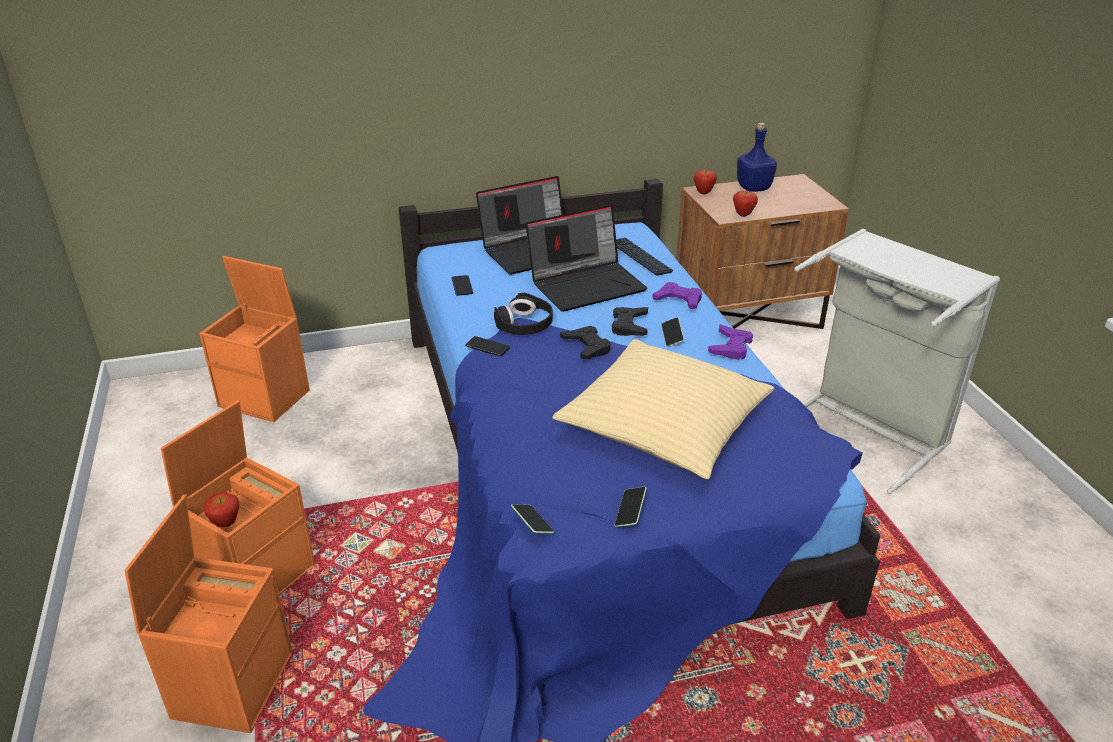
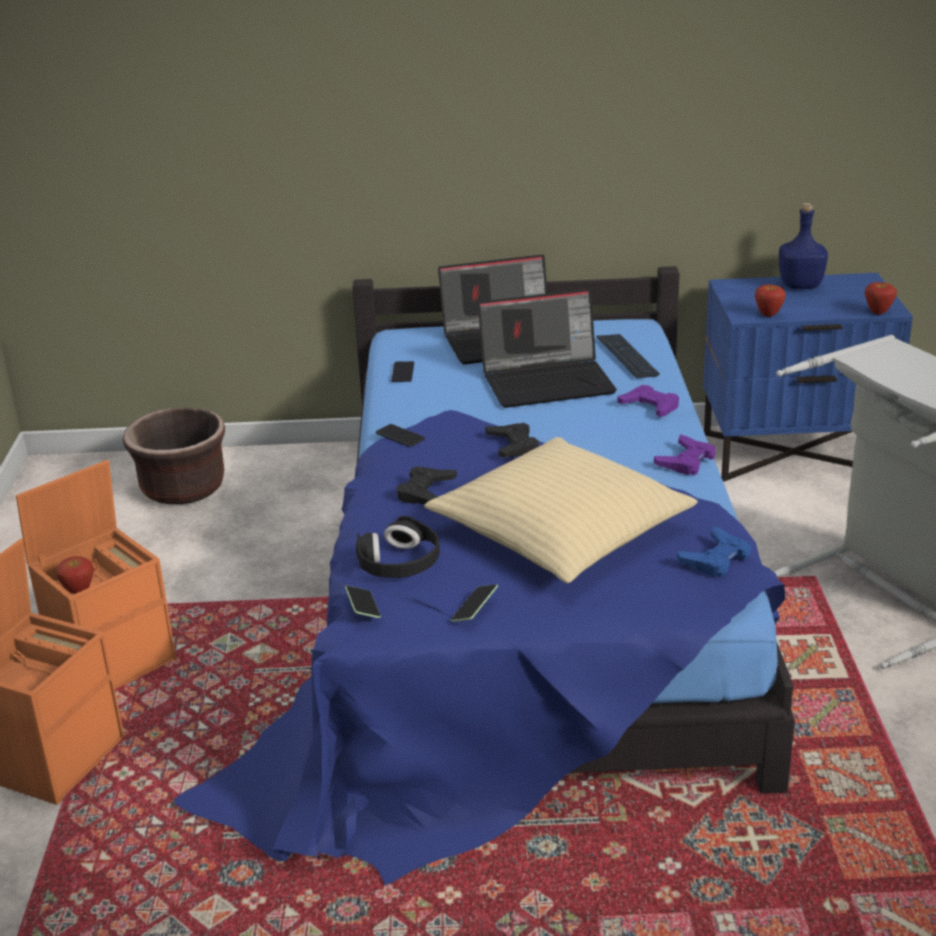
camera: 15 degrees right, 5 degrees down
orange storage box [199,256,310,422] -> brown planter [123,408,225,504]
black headphones [494,293,553,335] -> black headphones moved to [356,516,440,578]
black game controller [612,307,648,336] -> black game controller moved to [396,466,457,504]
phone [661,317,684,347] -> none
brown nightstand [676,174,849,329] -> blue nightstand [703,273,913,482]
apple [694,170,717,194] -> apple moved to [865,282,897,315]
none -> blue game controller [677,526,751,578]

